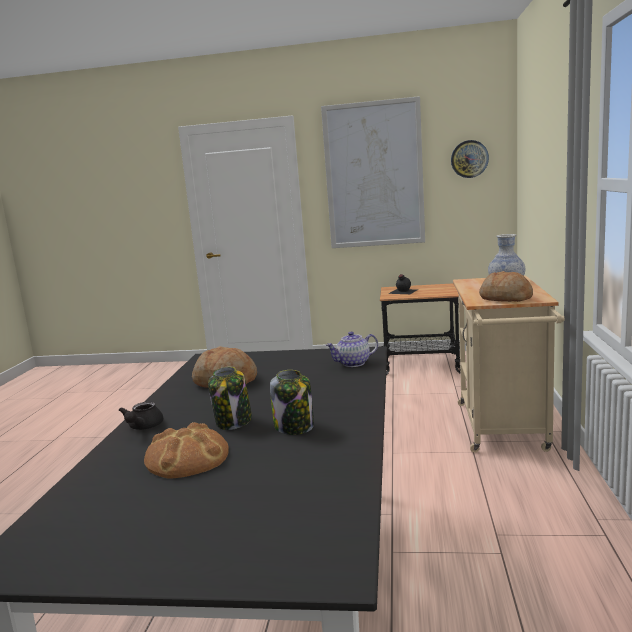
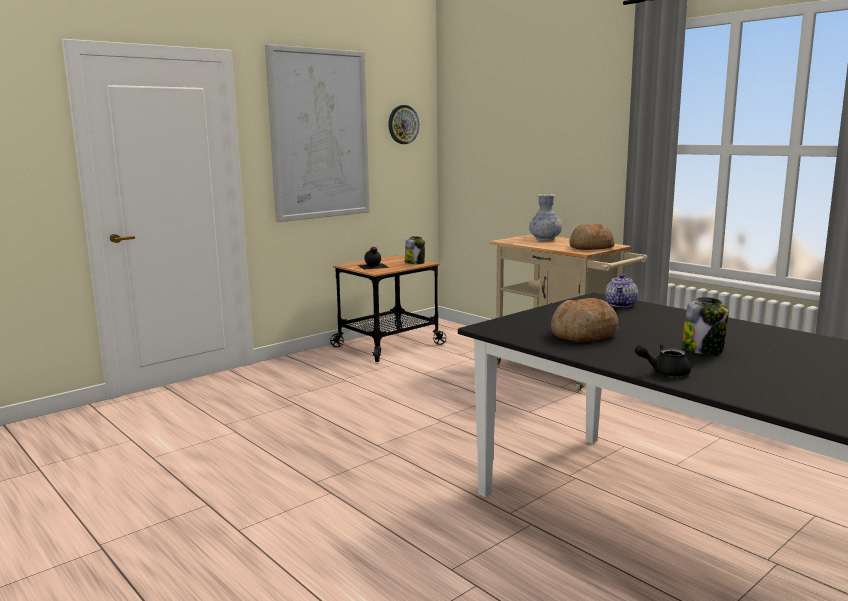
camera: 50 degrees left, 0 degrees up
black teapot [119,402,163,430] -> black teapot turned 135 degrees clockwise [635,344,691,377]
bread [144,422,229,478] -> none
jar [270,370,314,435] -> jar moved to [405,236,425,264]

